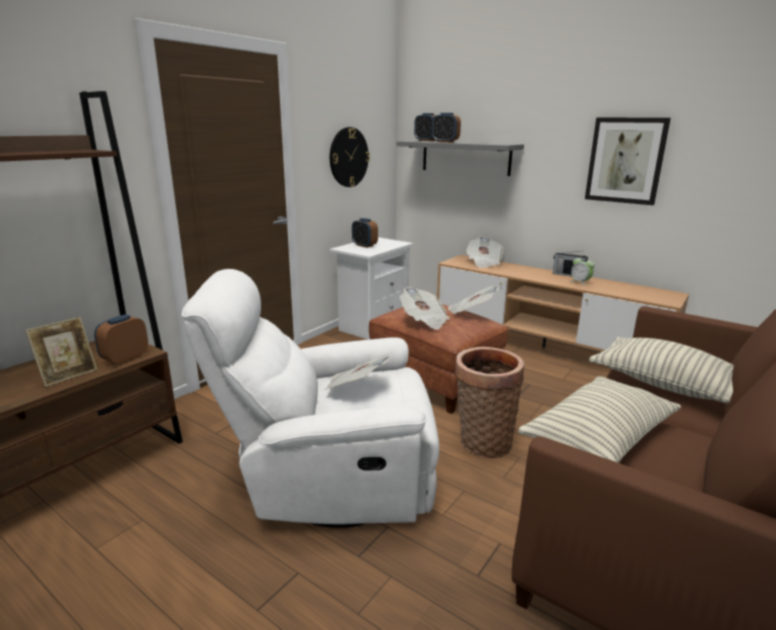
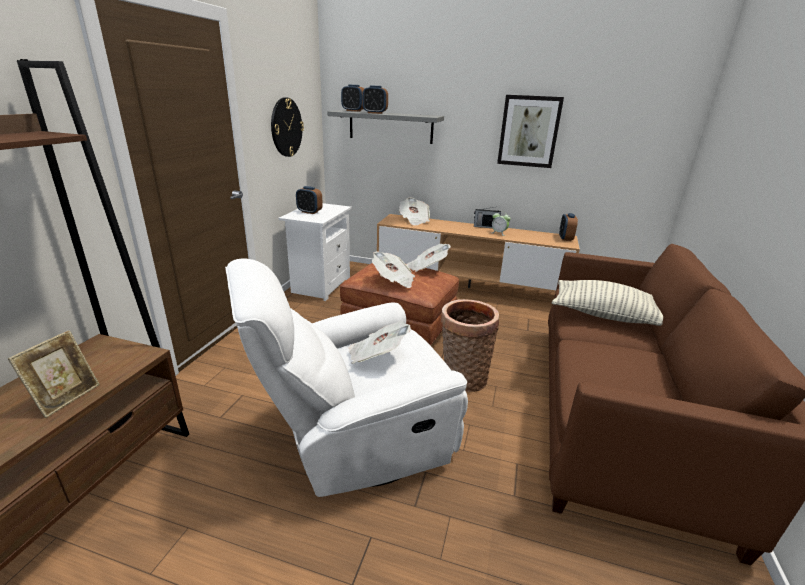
camera: 20 degrees left, 5 degrees up
alarm clock [94,314,148,365] -> alarm clock moved to [559,213,578,241]
pillow [518,376,681,463] -> none

